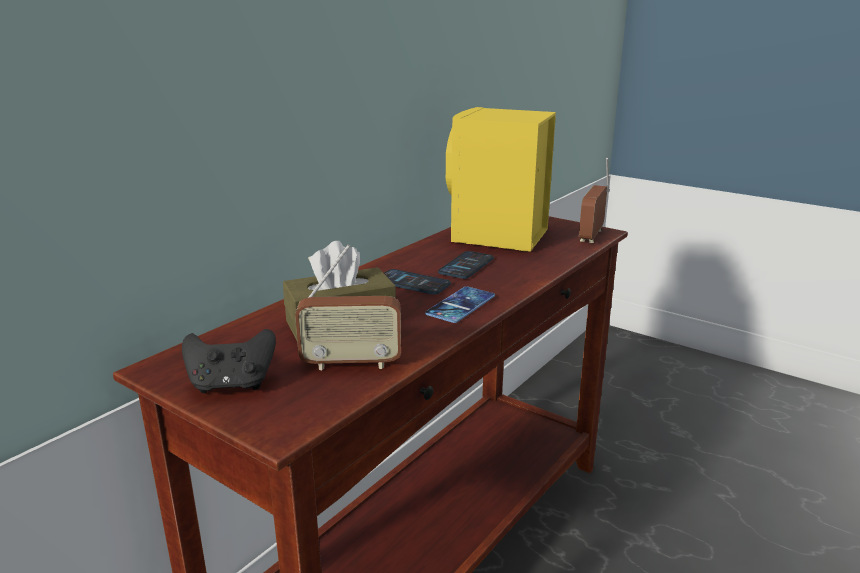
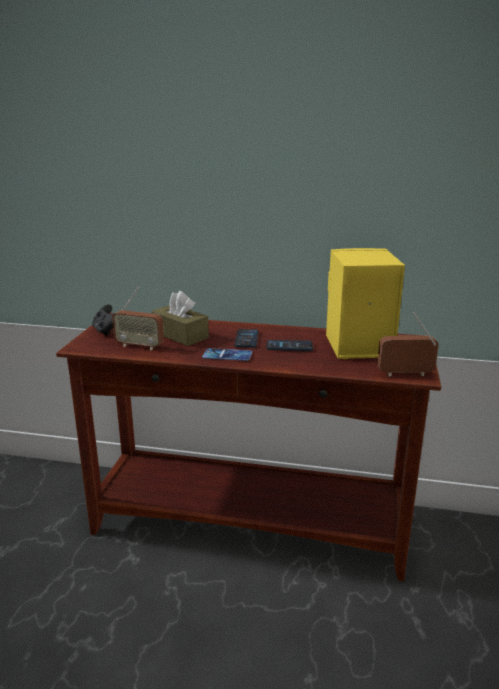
camera: 65 degrees right, 0 degrees up
radio [295,245,401,370] -> radio turned 45 degrees counterclockwise [112,286,164,350]

